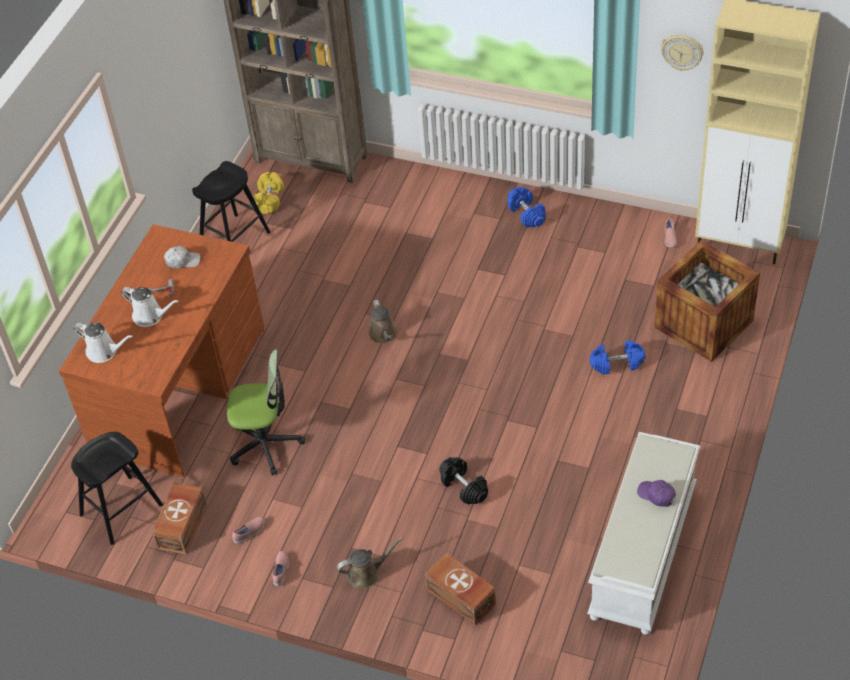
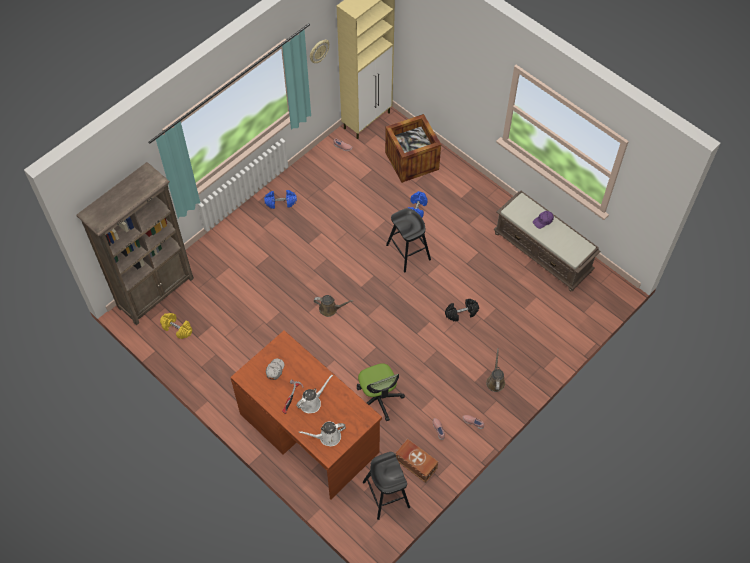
camera: 70 degrees left, 10 degrees up
white watering can [74,323,133,363] -> white watering can turned 150 degrees counterclockwise [299,421,346,446]
black stool [192,161,270,242] -> black stool moved to [386,208,431,272]
office chair [227,349,305,476] -> office chair turned 135 degrees clockwise [357,363,405,421]
brown storage box [425,553,496,626] -> none
white bench [587,432,700,635] -> brown bench [493,191,600,291]

